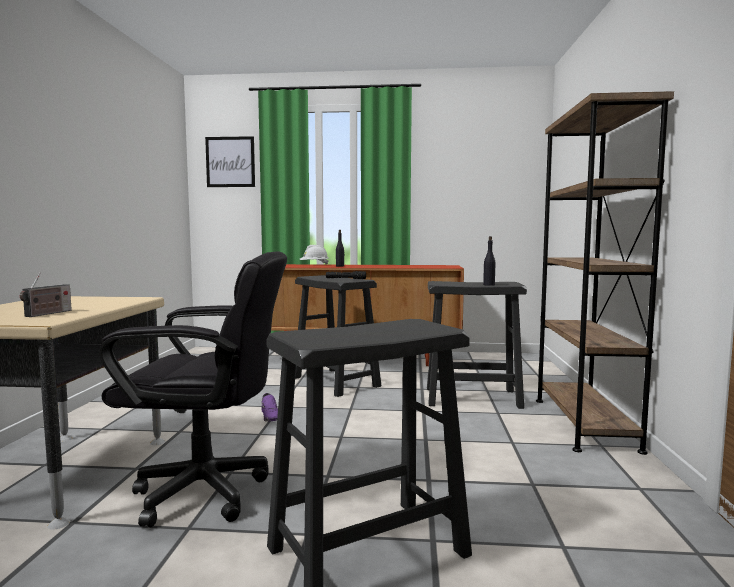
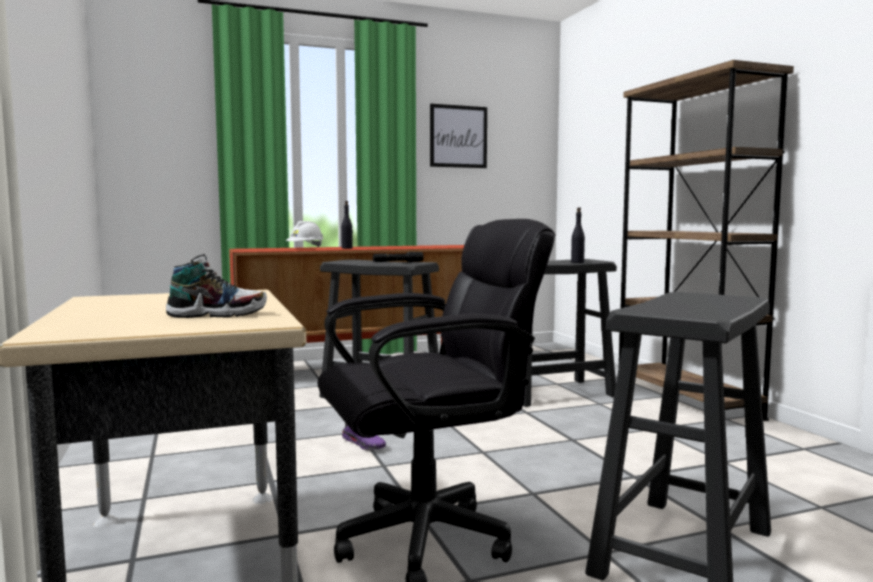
camera: 25 degrees left, 0 degrees up
radio [20,272,72,317] -> shoe [166,254,267,318]
picture [205,136,255,187] -> picture moved to [430,104,487,168]

